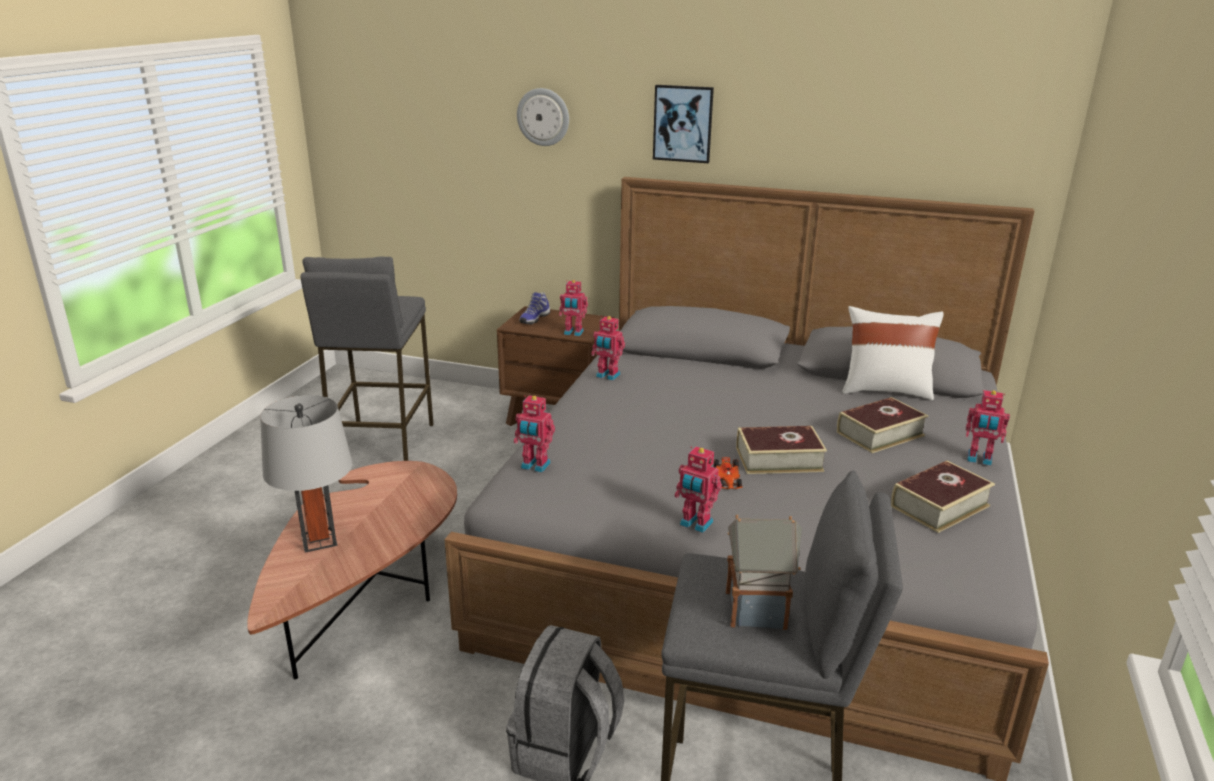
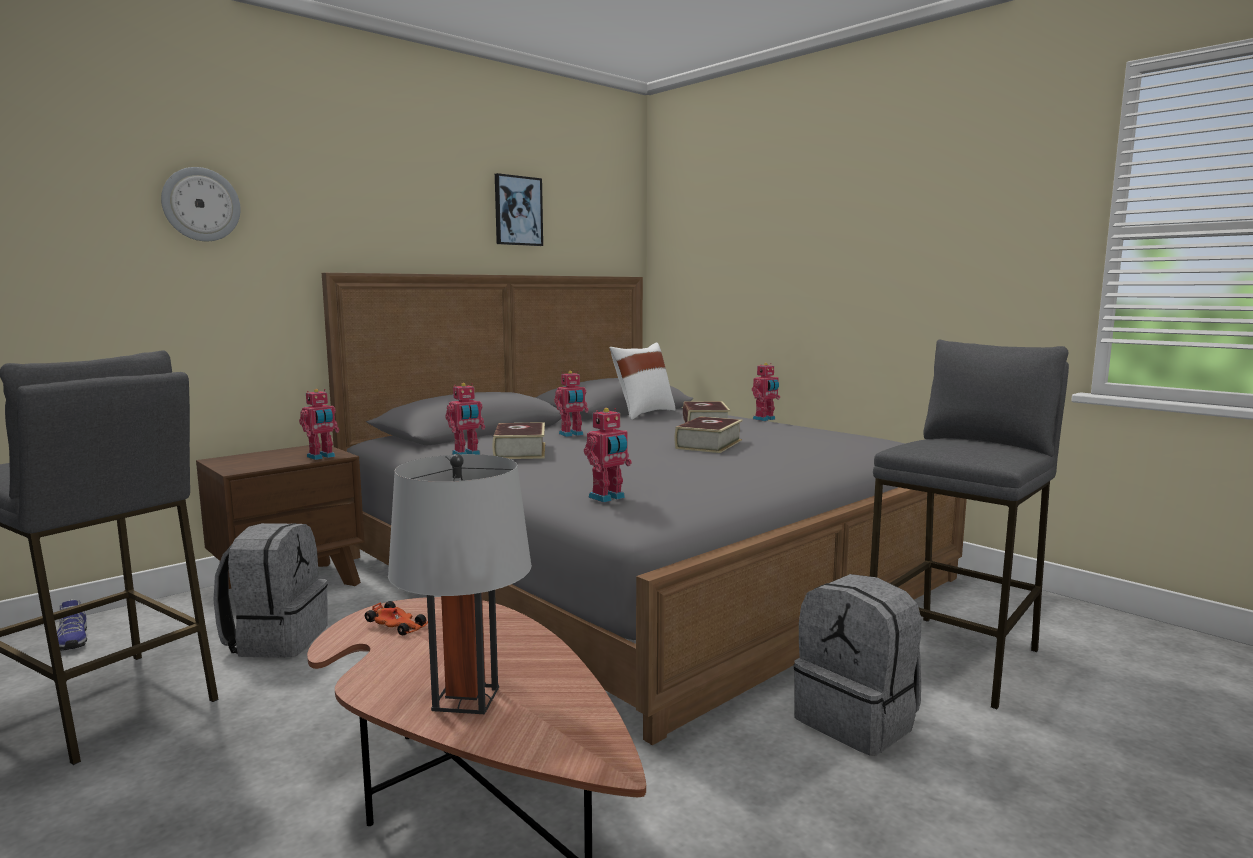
camera: 60 degrees left, 15 degrees down
shoe [519,292,550,324] -> shoe moved to [57,599,87,651]
picture [653,85,714,163] -> picture moved to [495,173,543,246]
toy robot [675,446,722,533] -> toy robot moved to [554,371,589,437]
toy car [714,457,743,489] -> toy car moved to [365,601,428,635]
toy house [726,515,802,630] -> none
book [891,461,995,533] -> book moved to [493,422,545,459]
none -> grey backpack [214,523,328,658]

